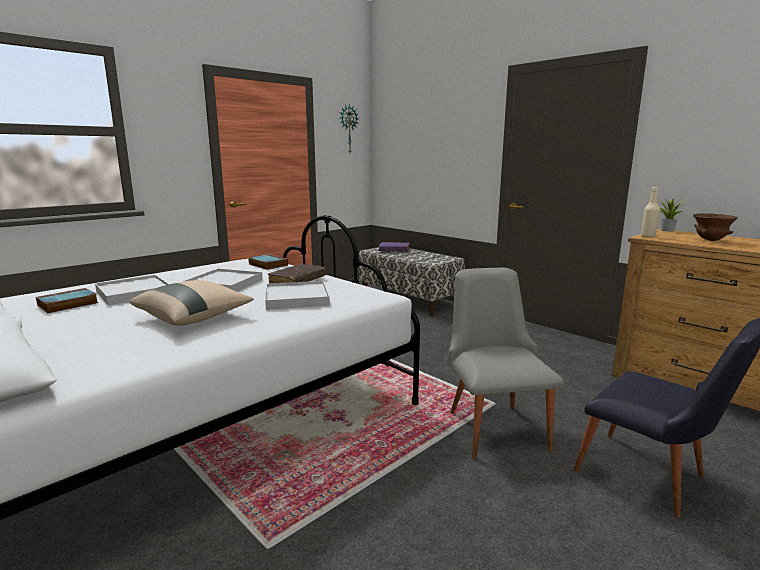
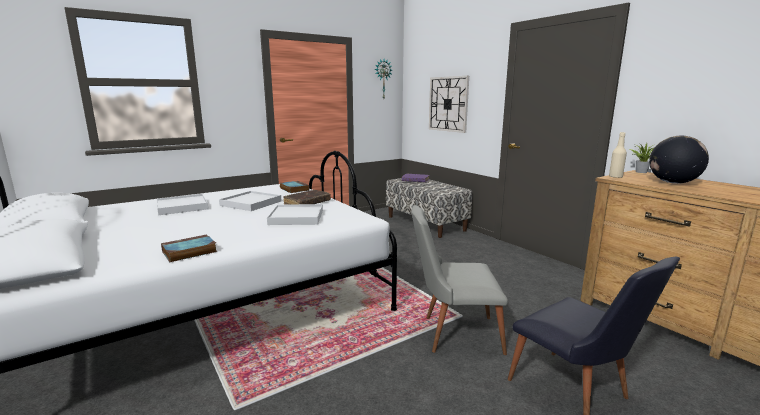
camera: 10 degrees right, 0 degrees up
book [36,288,98,313] -> book moved to [161,234,217,262]
beige pillow [130,280,254,326] -> none
grey chair [448,268,564,460] -> grey chair turned 90 degrees counterclockwise [411,205,508,355]
brown bowl [693,213,738,241] -> globe [649,136,709,184]
none -> wall clock [429,76,469,133]

